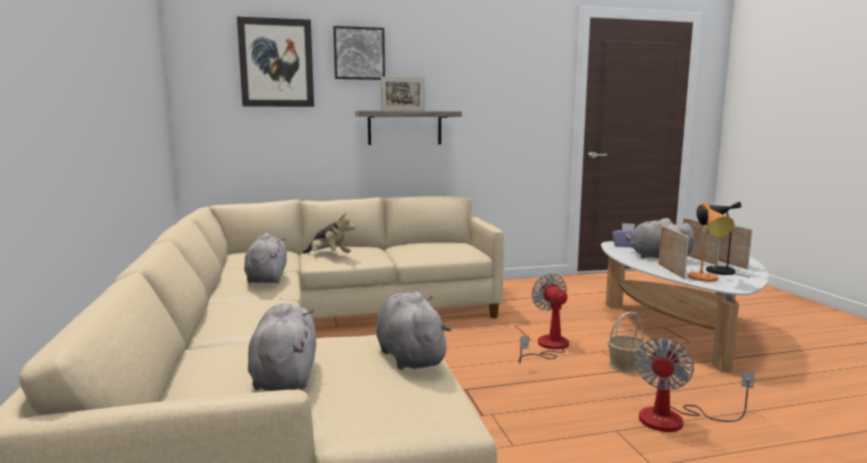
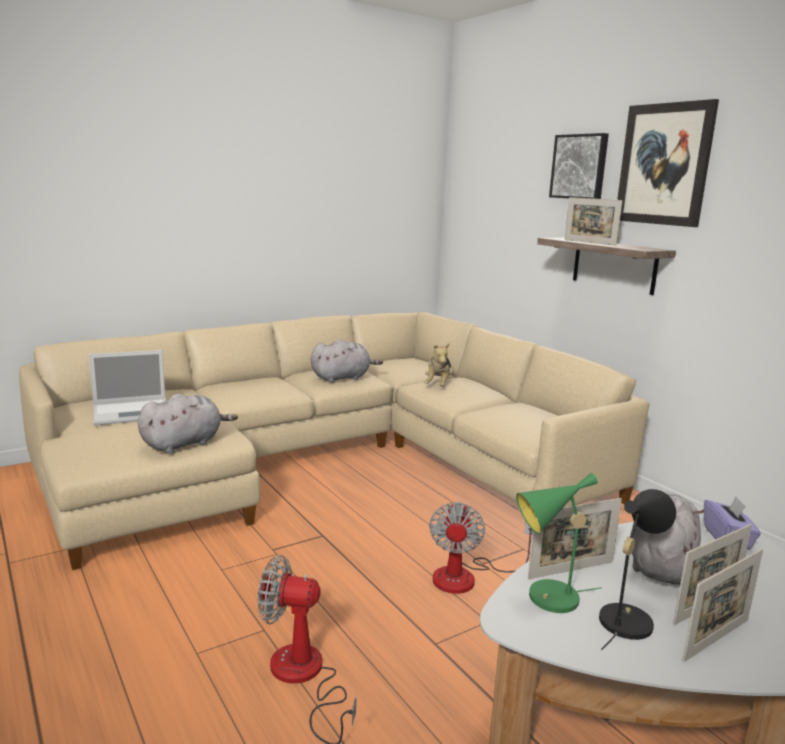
camera: 70 degrees right, 5 degrees up
picture [237,17,314,107] -> picture moved to [617,99,719,227]
grey plush toy [248,303,316,391] -> laptop [89,350,166,426]
fan [518,273,569,364] -> fan turned 135 degrees clockwise [429,501,533,594]
basket [607,312,648,373] -> none
orange table lamp [688,202,734,282] -> green table lamp [516,473,602,613]

